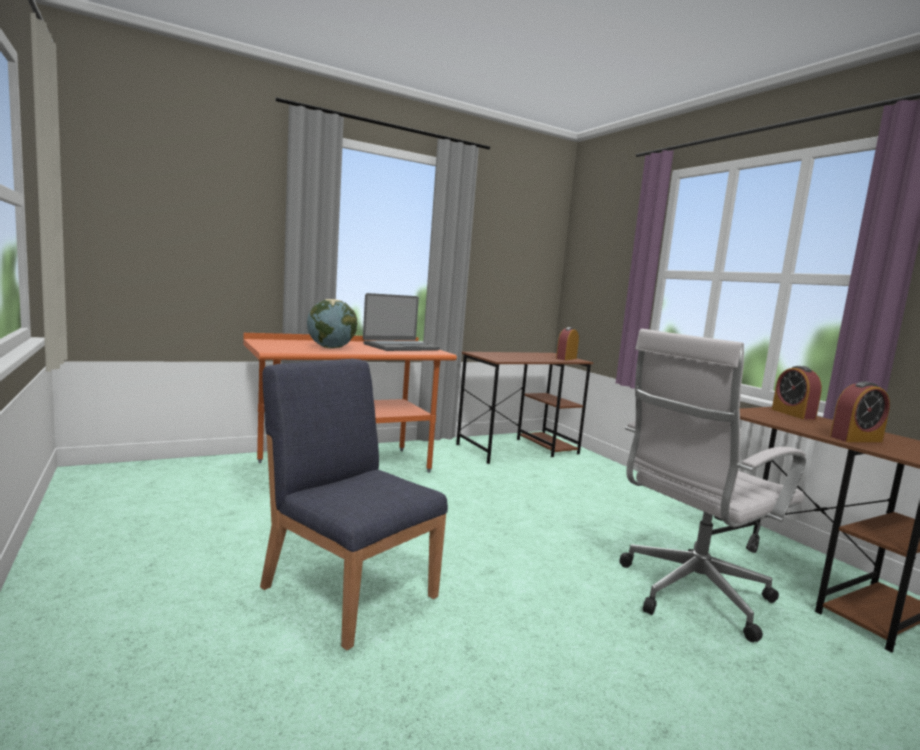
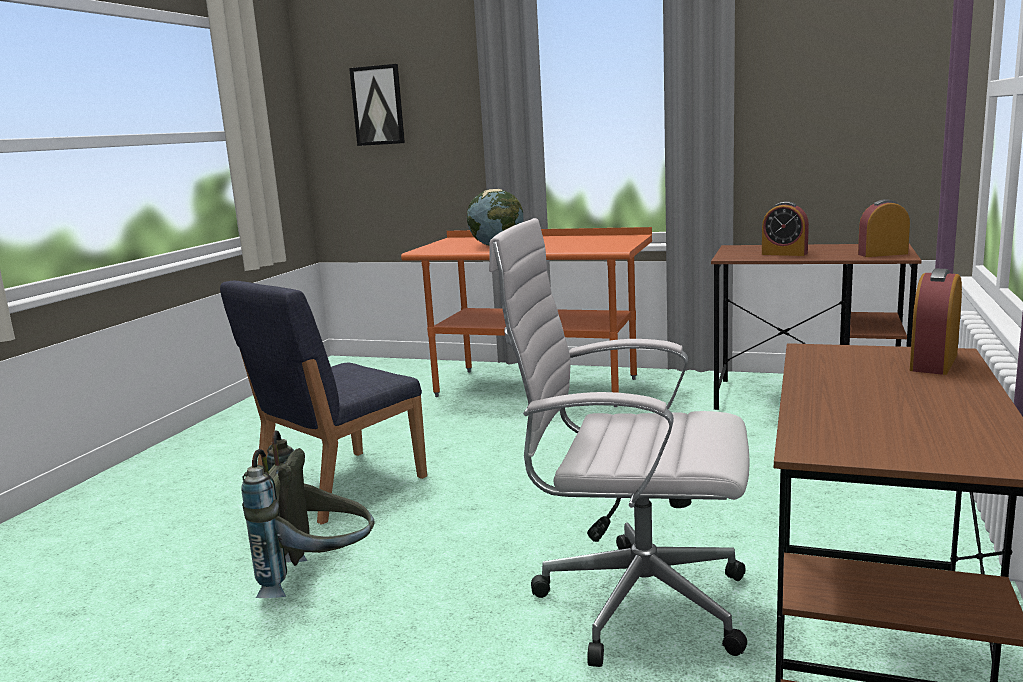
camera: 50 degrees right, 5 degrees up
blue chair [260,359,448,650] -> blue chair turned 135 degrees counterclockwise [220,281,427,525]
laptop [363,293,440,351] -> none
alarm clock [830,381,890,442] -> alarm clock moved to [762,201,809,256]
none -> grey backpack [241,430,374,598]
none -> picture [349,64,405,146]

